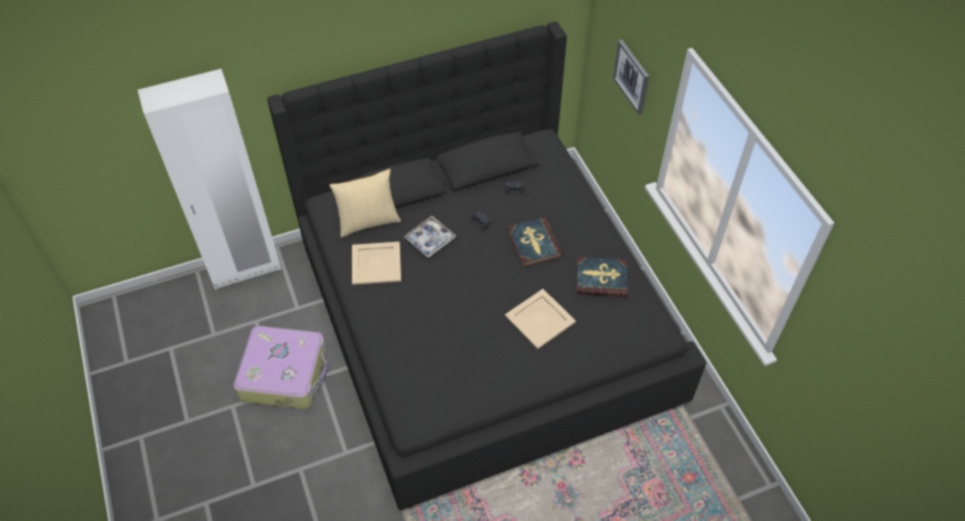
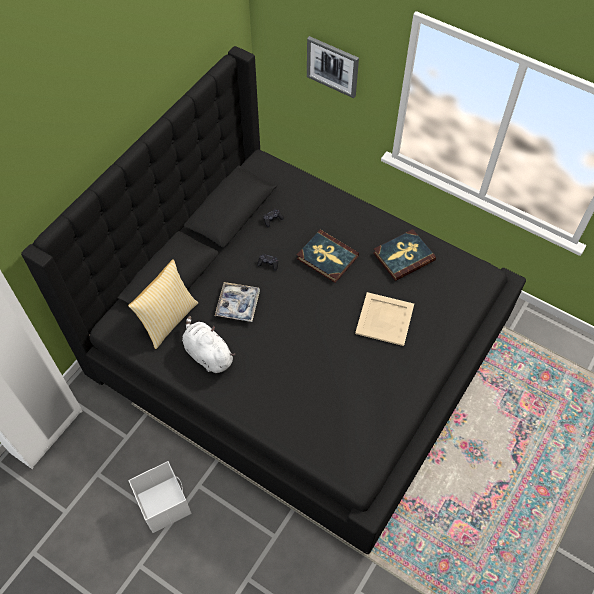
camera: 35 degrees left, 5 degrees up
suitcase [233,326,329,409] -> white storage box [128,461,191,533]
beige tray [352,242,401,285] -> white plush toy [182,316,236,373]

